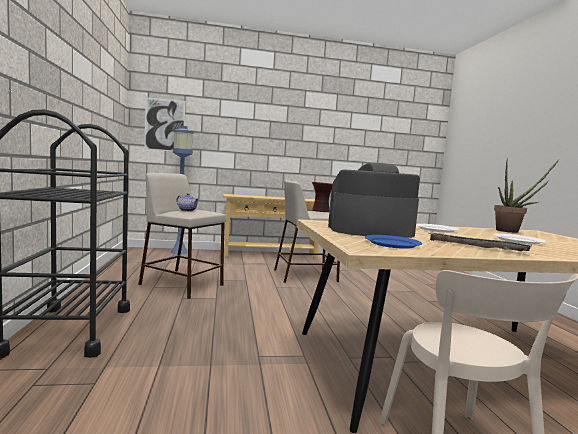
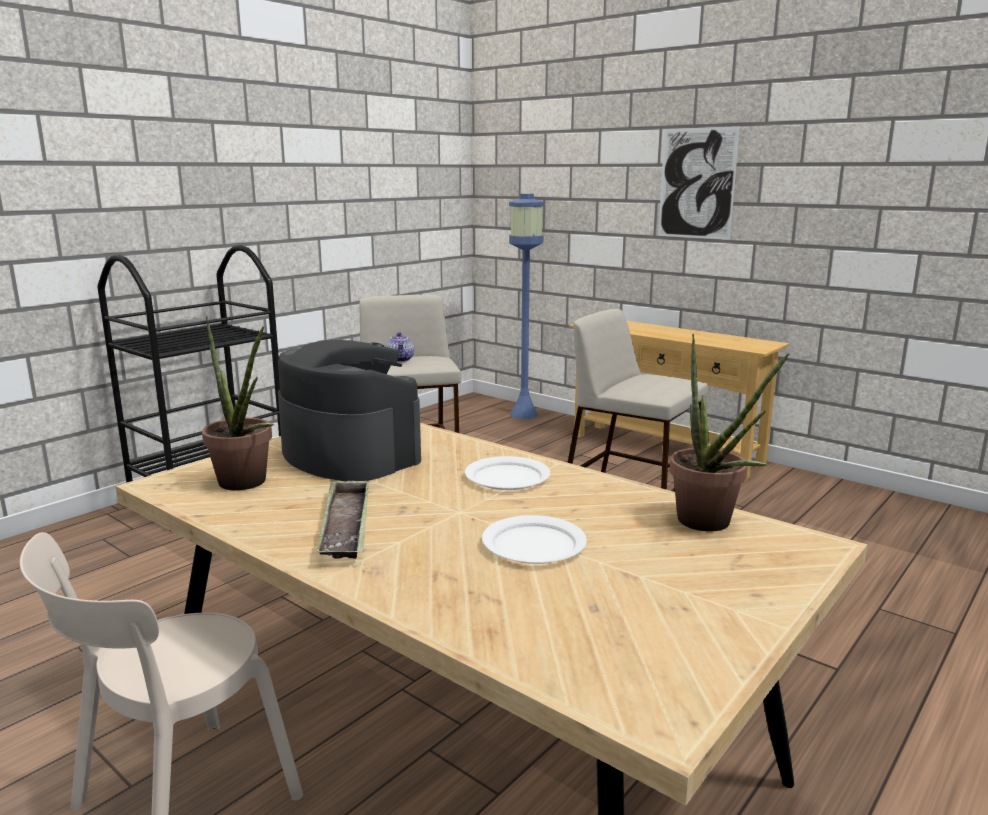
camera: 50 degrees right, 10 degrees up
picture [144,97,185,151] -> picture moved to [658,126,740,240]
vase [312,182,333,212] -> none
blue plate [365,235,422,249] -> potted plant [202,316,274,490]

